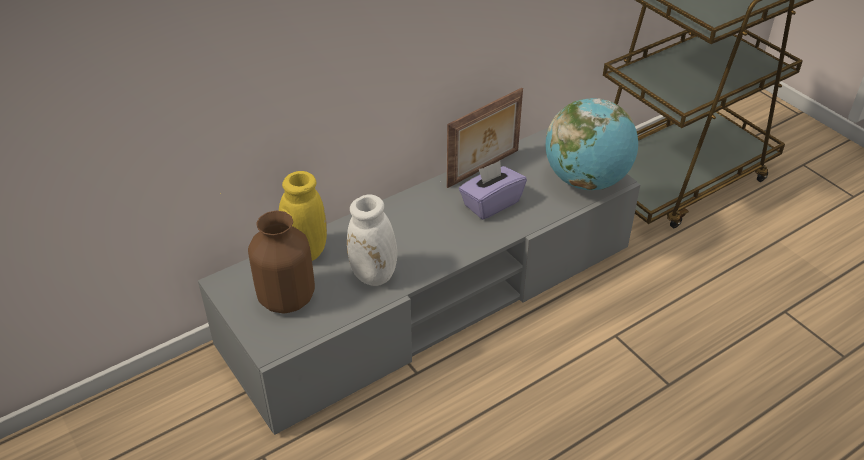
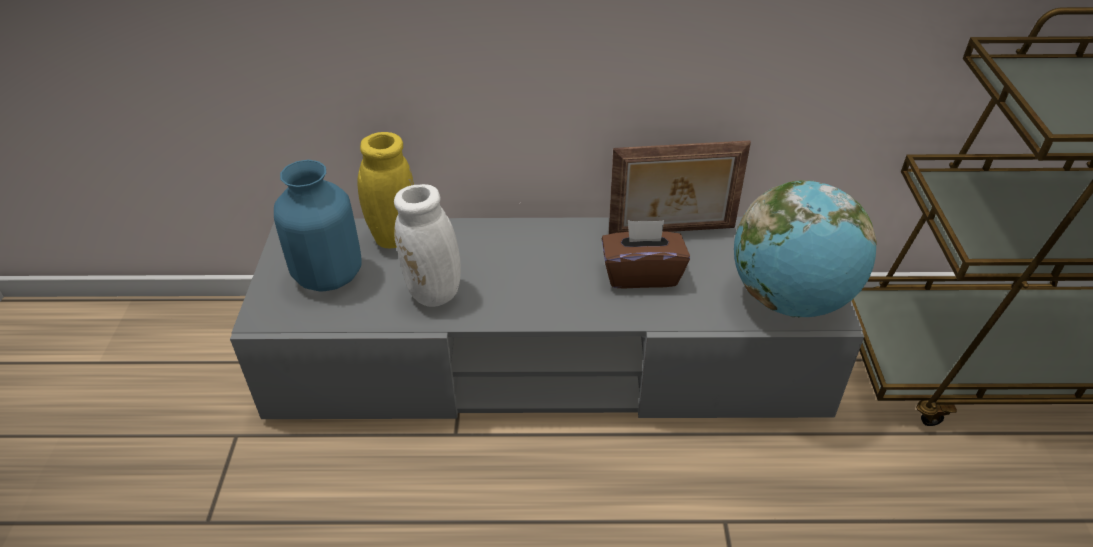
camera: 35 degrees right, 0 degrees up
brown vase [248,211,315,313] -> blue vase [274,160,362,292]
purple tissue box [459,161,527,220] -> brown tissue box [602,220,690,289]

